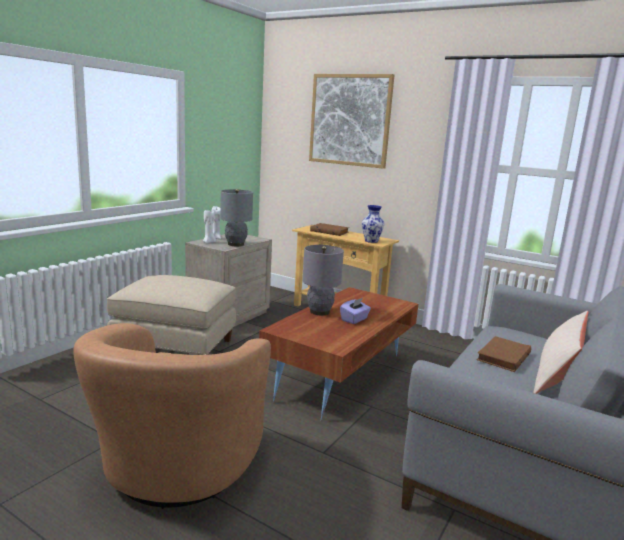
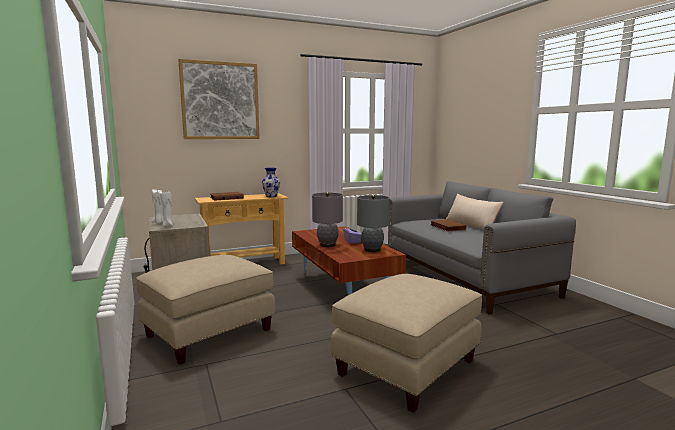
camera: 55 degrees left, 5 degrees down
brown armchair [73,323,271,509] -> beige ottoman [331,274,482,413]
grey table lamp [220,189,253,246] -> grey table lamp moved to [357,195,389,252]

